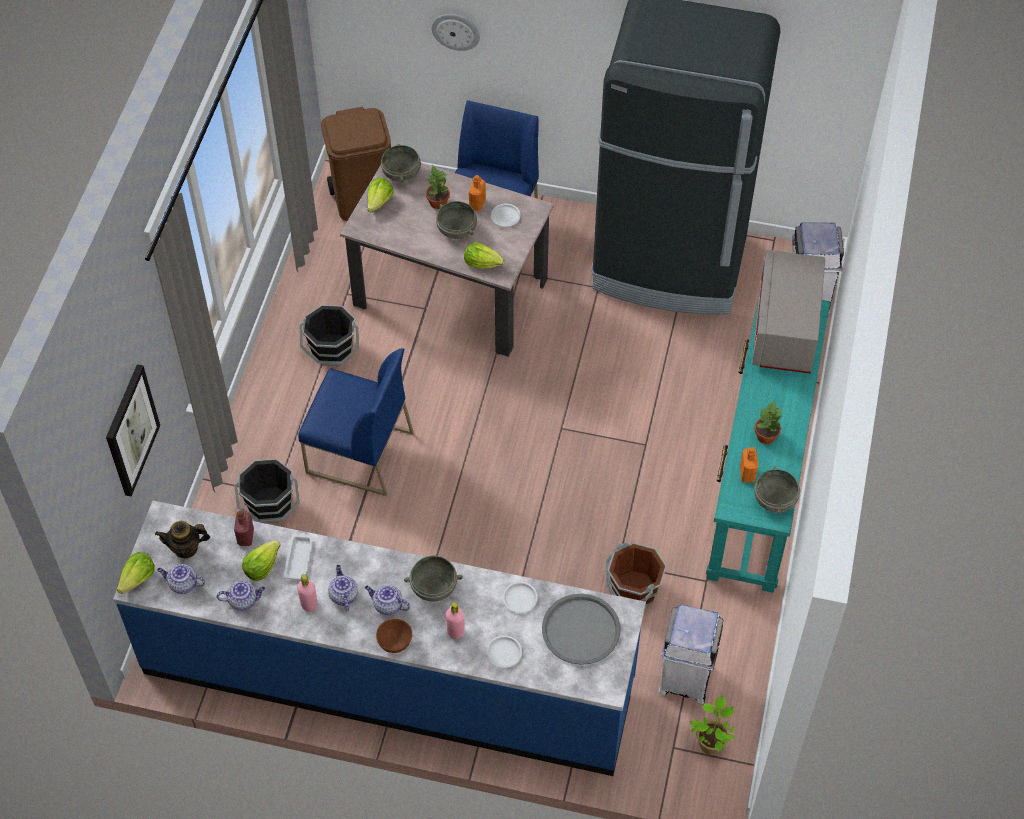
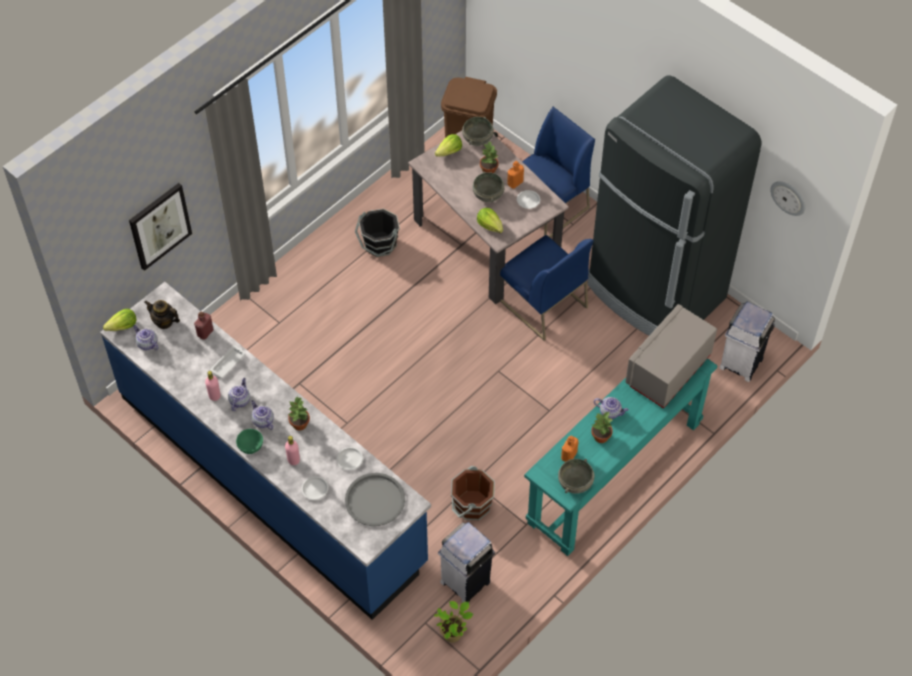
camera: 30 degrees right, 0 degrees up
teapot [217,580,265,611] -> teapot moved to [594,397,629,419]
black bucket [234,459,299,523] -> none
lettuce [242,541,280,581] -> none
blue chair [298,348,414,496] -> blue chair moved to [500,235,594,341]
brown bowl [376,619,412,653] -> green bowl [236,429,263,454]
grey bowl [404,556,463,602] -> potted plant [288,396,310,430]
wall clock [431,14,480,51] -> wall clock moved to [770,181,805,216]

